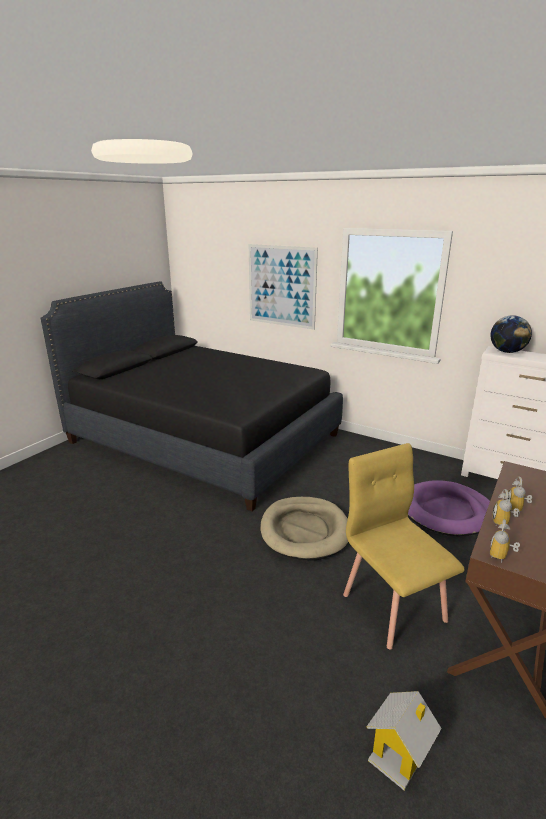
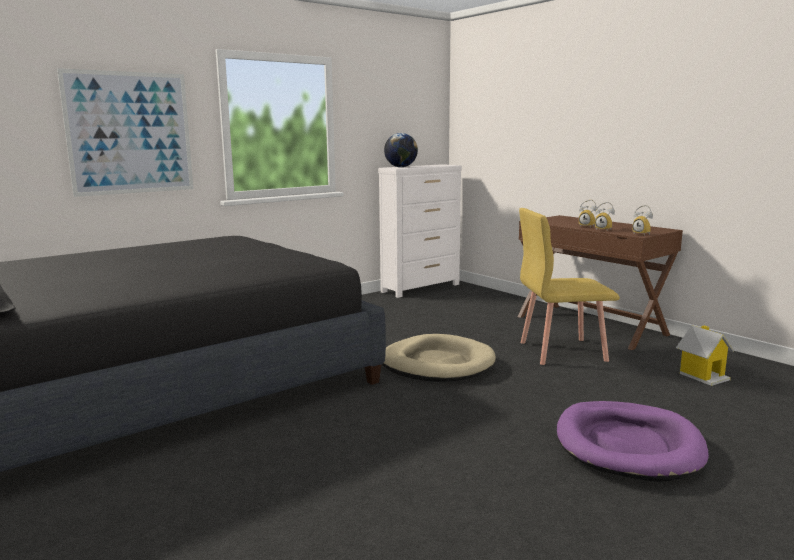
camera: 70 degrees left, 10 degrees down
purple dog bed [408,480,490,536] -> purple dog bed moved to [557,401,709,482]

